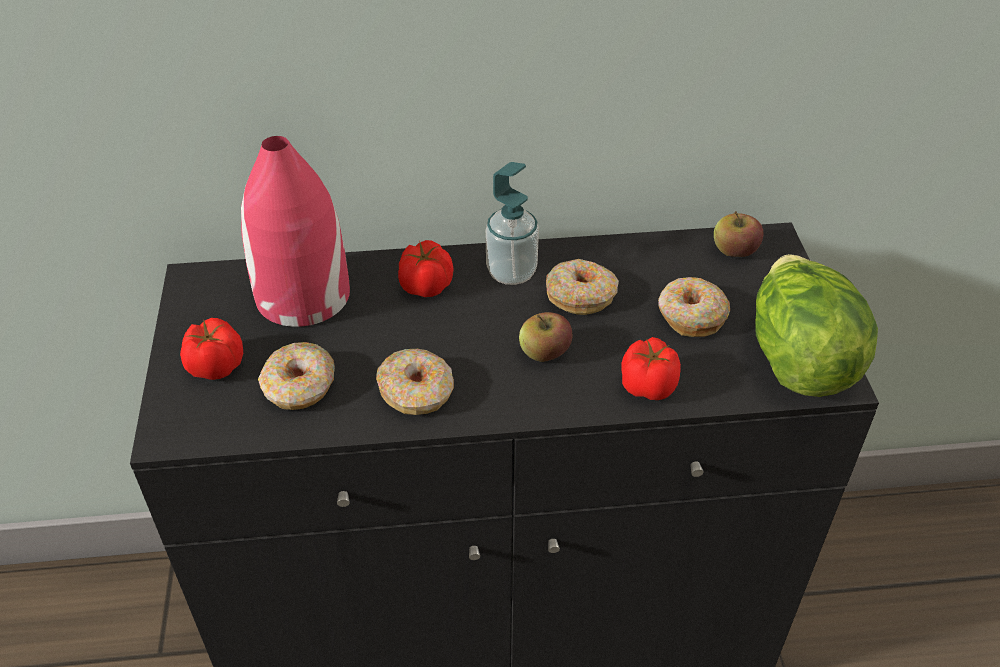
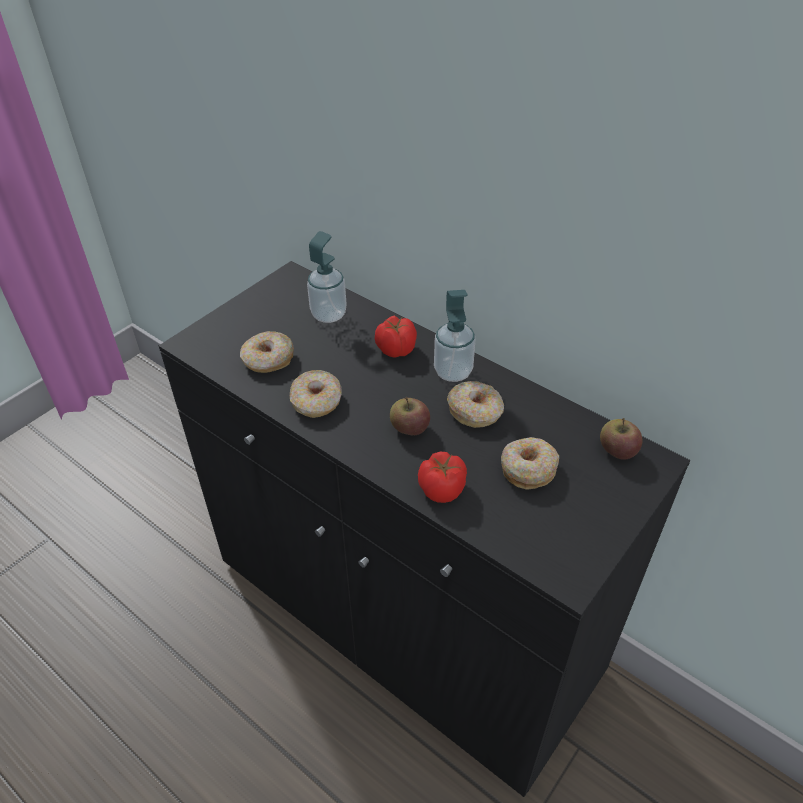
camera: 45 degrees right, 0 degrees up
tomato [180,318,243,380] -> none
red vase [241,136,350,327] -> soap dispenser [307,231,347,323]
lettuce [756,254,878,397] -> none

